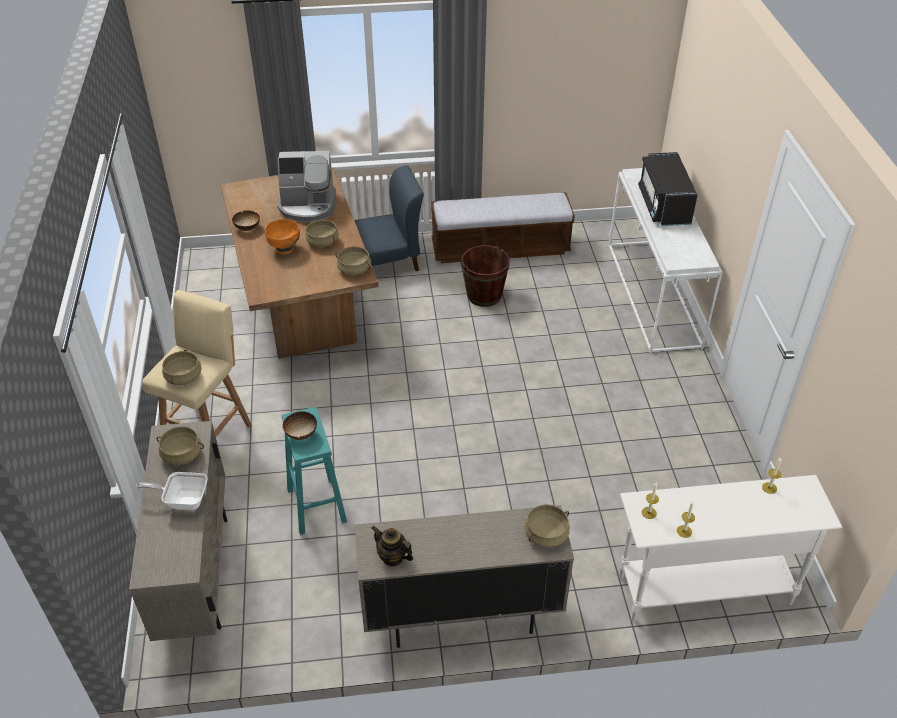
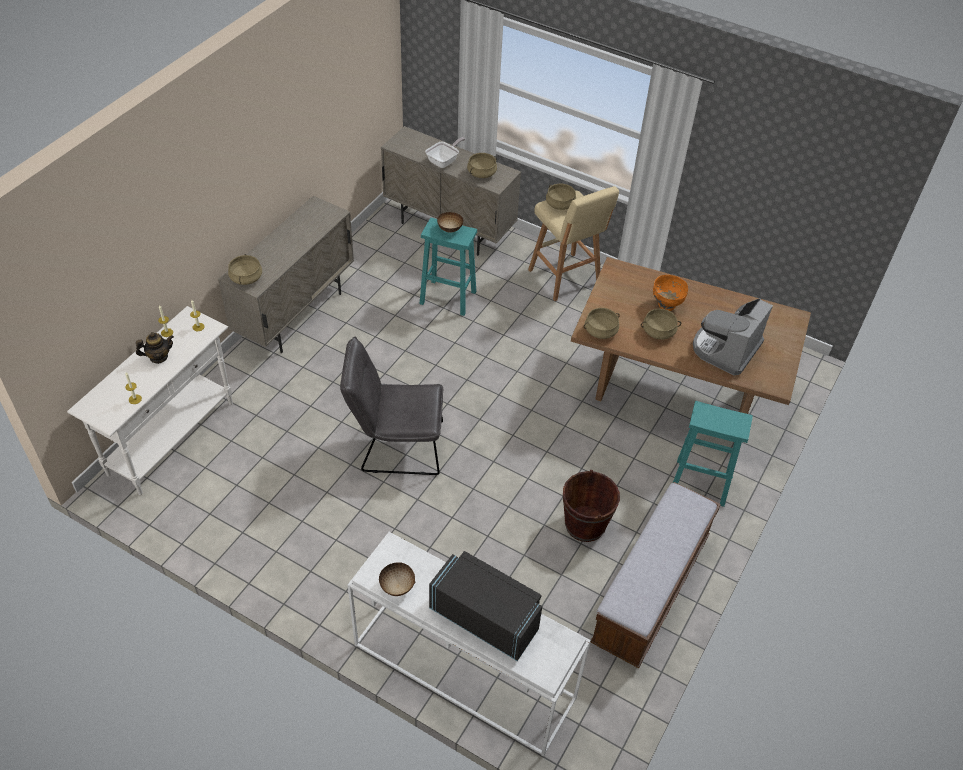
camera: 125 degrees right, 5 degrees up
bowl [232,211,260,231] -> bowl moved to [379,562,415,596]
blue chair [354,165,424,271] -> turquoise stool [673,401,753,507]
teapot [372,526,413,566] -> teapot moved to [136,332,174,364]
none -> grey chair [340,337,443,475]

